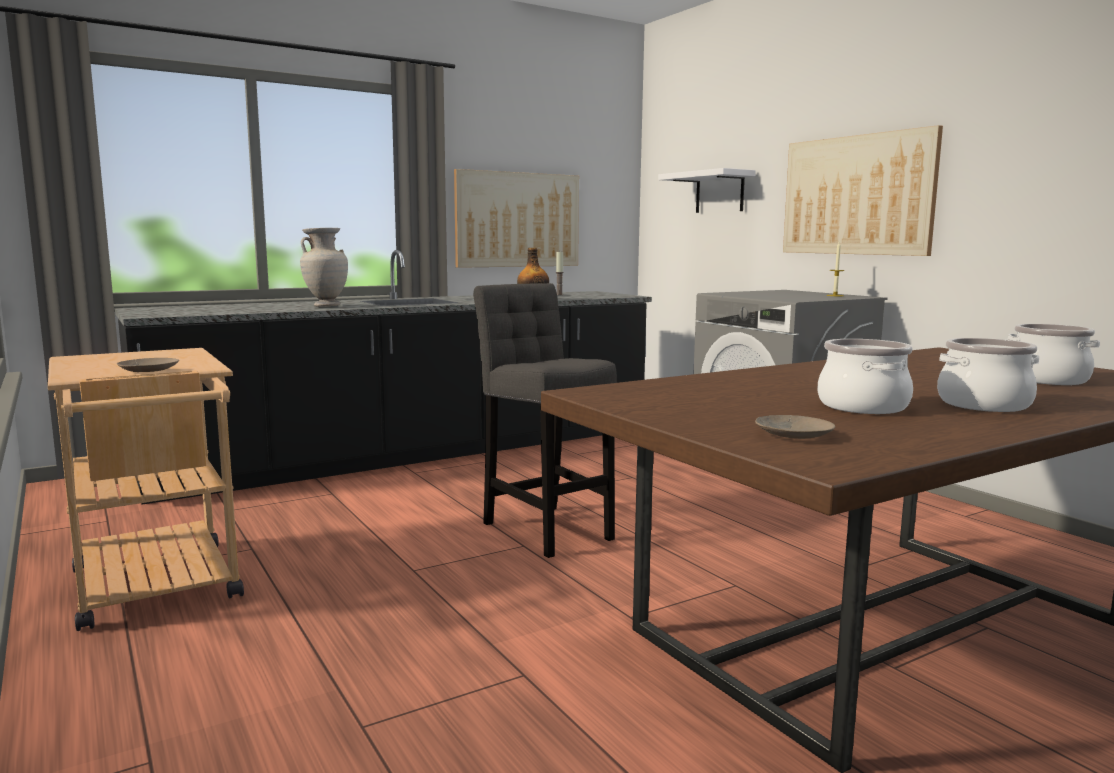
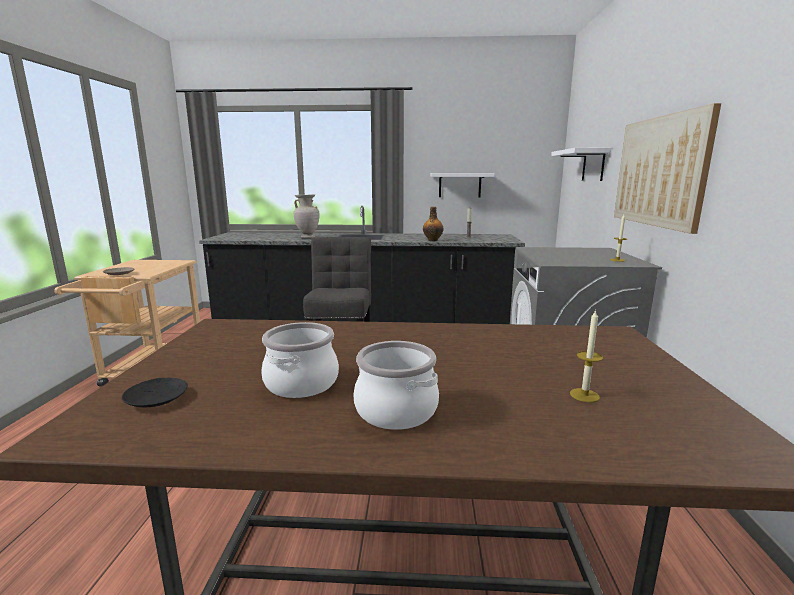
camera: 35 degrees right, 5 degrees up
picture [454,169,579,268] -> white shelf [431,173,495,197]
beige plate [755,415,835,439] -> black plate [122,378,188,407]
cooking pot [1007,324,1100,385] -> candle [570,310,603,402]

